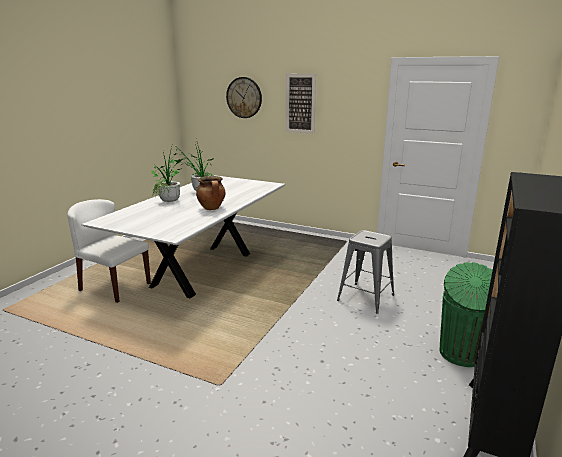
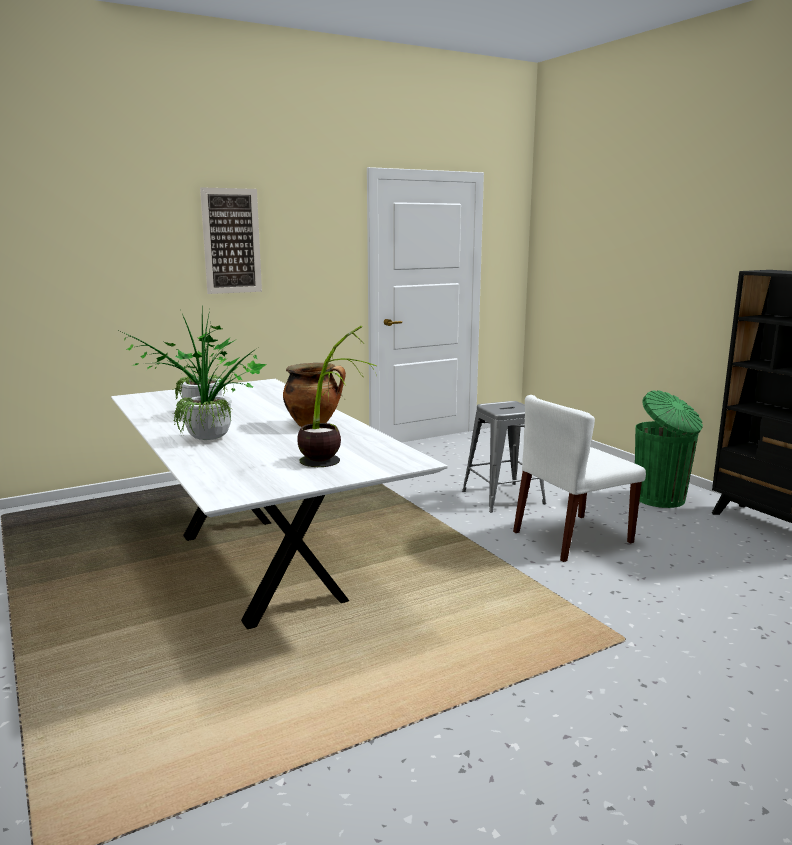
camera: 55 degrees left, 5 degrees down
white chair [67,199,151,303] -> white chair moved to [513,395,646,562]
wall clock [226,77,262,118] -> none
none -> potted plant [297,326,377,467]

